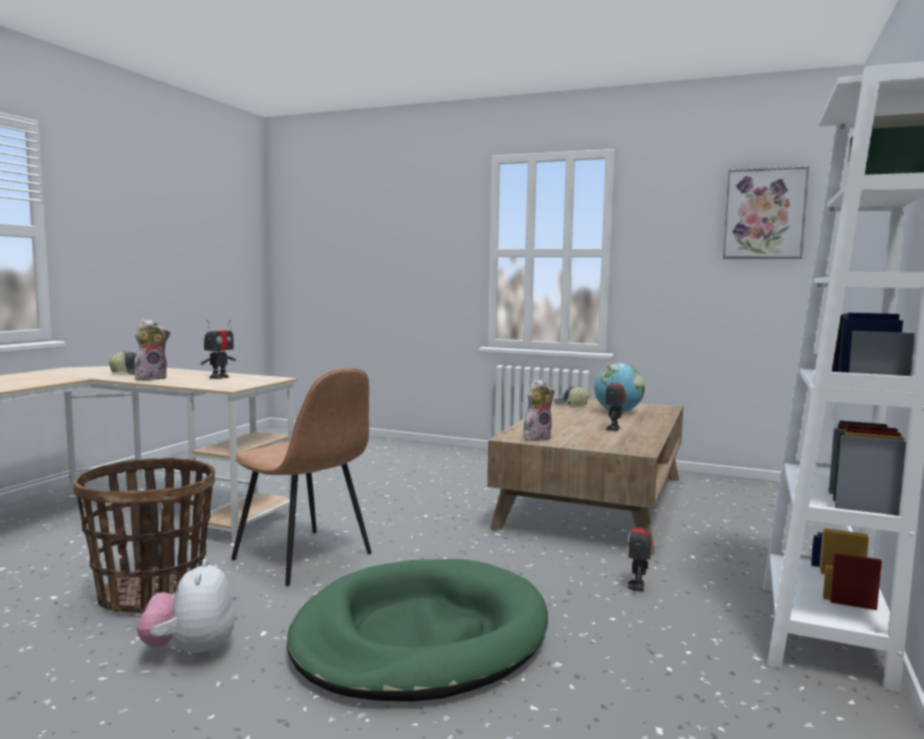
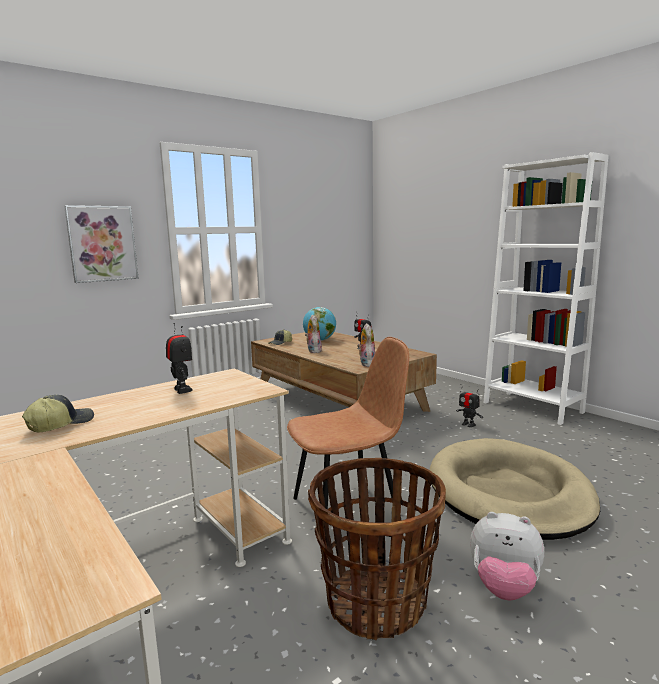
camera: 60 degrees left, 5 degrees up
plush toy [134,319,171,380] -> plush toy moved to [305,315,322,353]
green dog bed [287,559,548,702] -> beige dog bed [430,438,600,540]
picture [723,166,809,259] -> picture moved to [64,205,139,283]

